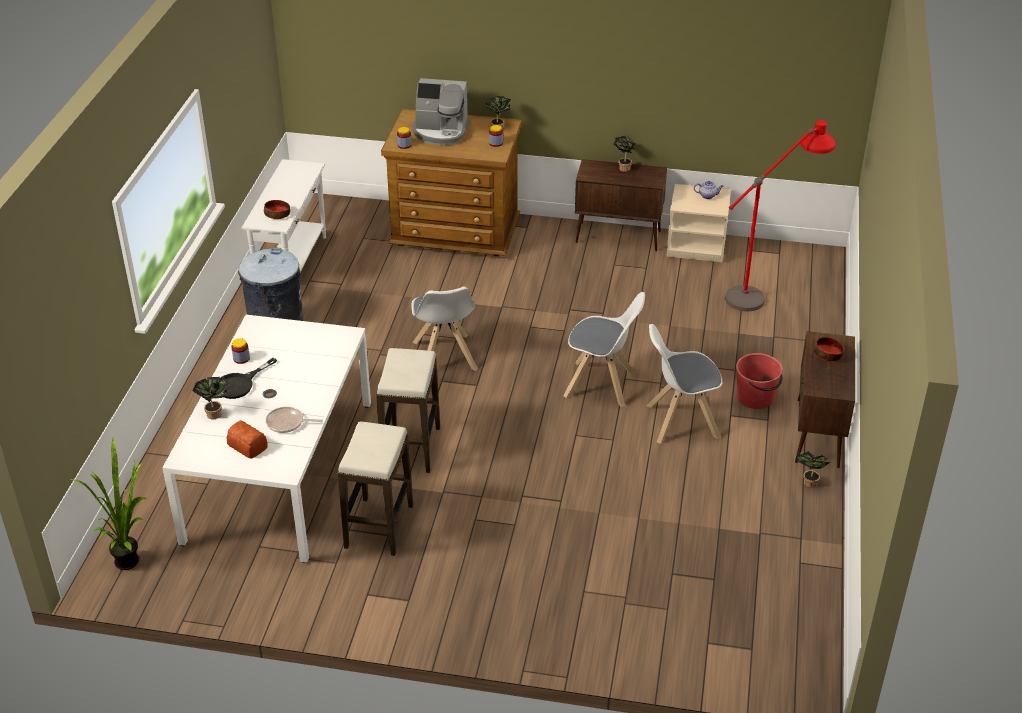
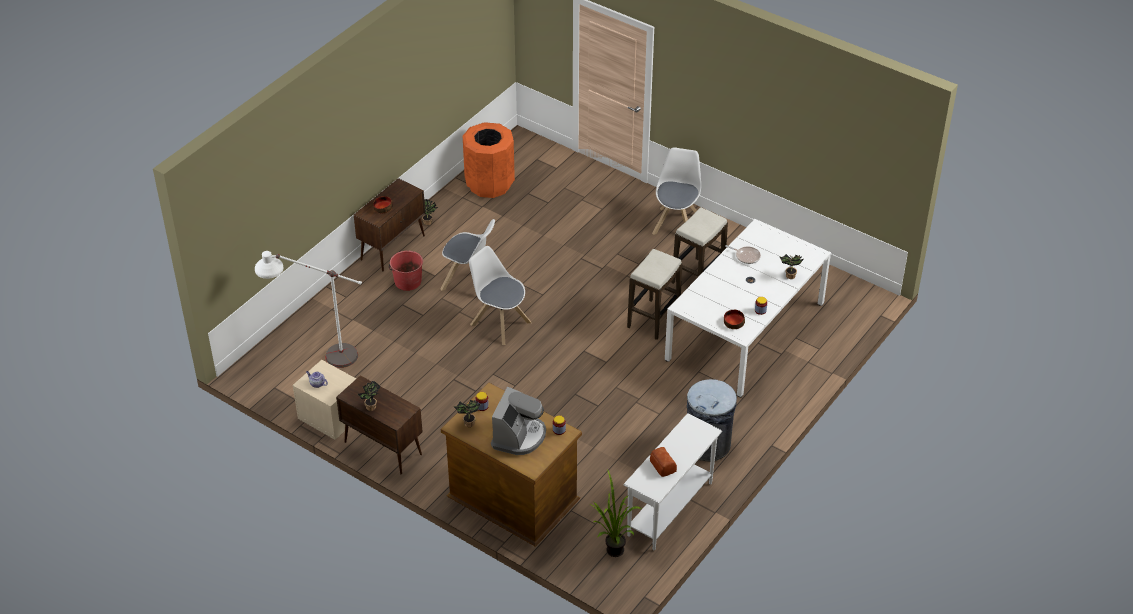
camera: 155 degrees left, 5 degrees up
potted plant [69,438,146,570] -> potted plant moved to [591,469,643,557]
black frying pan [223,358,277,399] -> none
bread [227,420,268,458] -> bread moved to [650,447,677,477]
bowl [264,200,290,219] -> bowl moved to [724,310,745,329]
chair [411,287,478,371] -> chair moved to [652,147,701,235]
coffee machine [412,78,469,145] -> coffee machine turned 75 degrees clockwise [491,387,546,455]
red floor lamp [725,120,836,311] -> white floor lamp [255,251,362,368]
none -> orange trash can [463,122,515,198]

